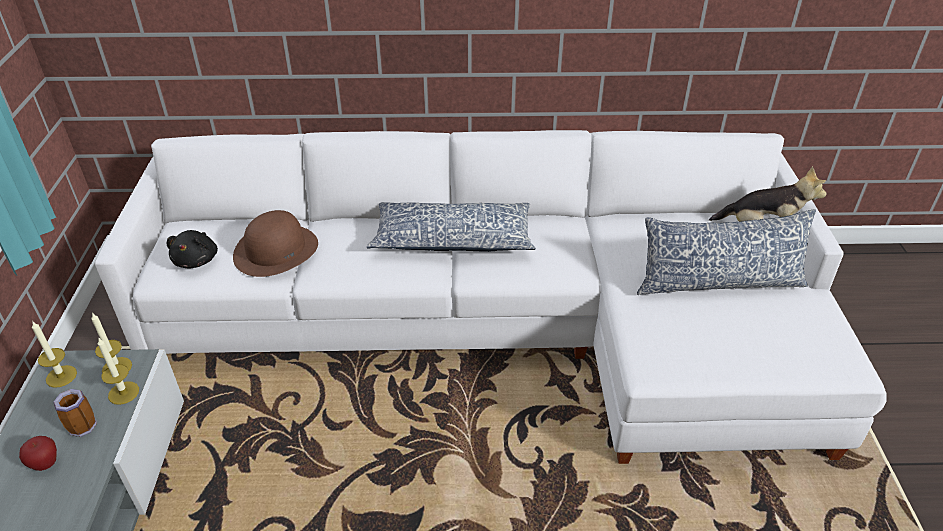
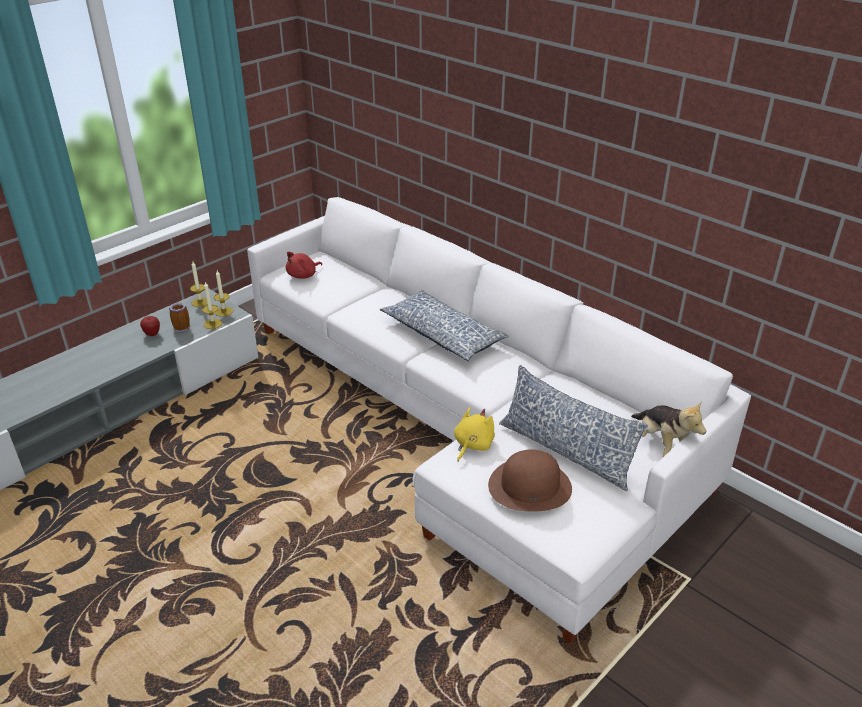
camera: 45 degrees right, 5 degrees down
black plush toy [167,230,218,268] -> red plush toy [286,252,322,279]
brown hat [233,210,318,277] -> brown hat moved to [488,450,572,512]
none -> yellow plush toy [454,408,495,462]

